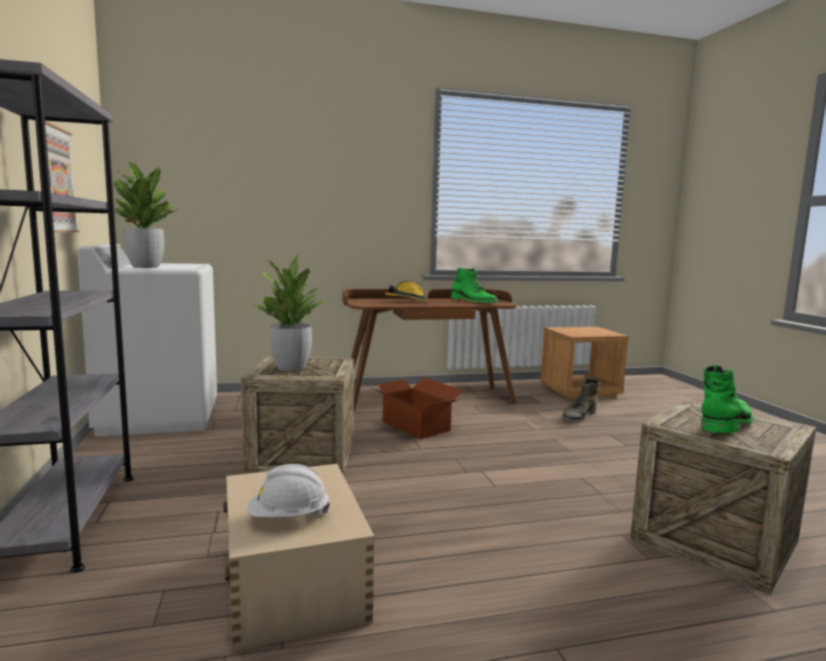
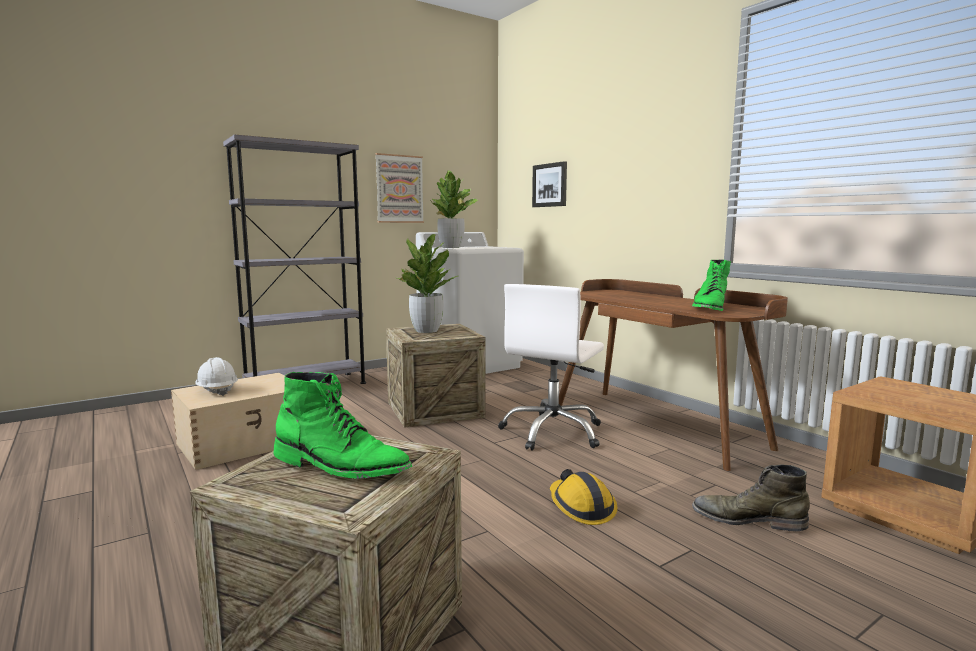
camera: 70 degrees right, 0 degrees up
cardboard box [370,377,464,439] -> white office chair [498,284,604,451]
hard hat [385,281,427,302] -> hard hat moved to [550,469,618,525]
none -> picture [532,161,567,207]

